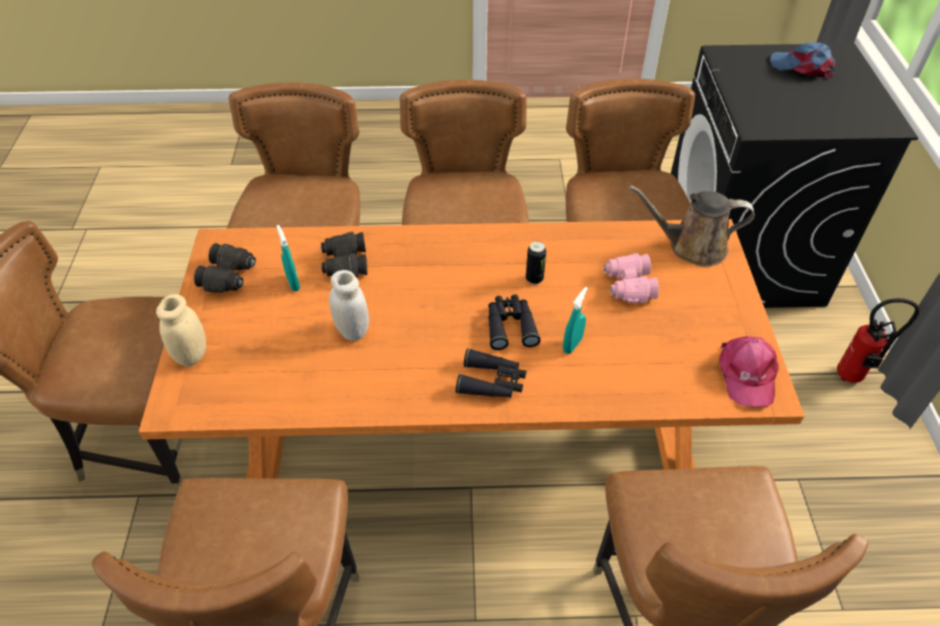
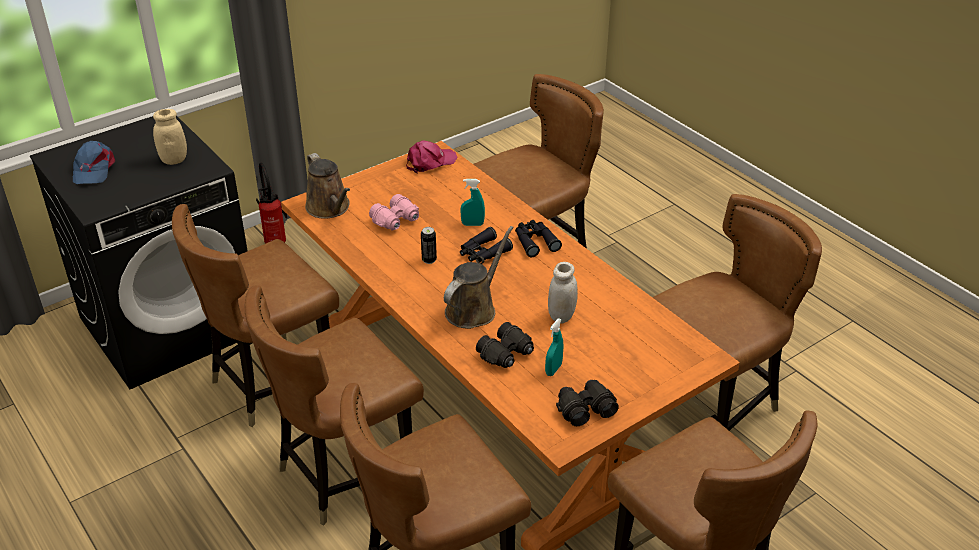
camera: 125 degrees left, 10 degrees down
beige jar [156,294,206,367] -> beige jar moved to [153,109,187,165]
none -> brown watering can [444,226,514,329]

